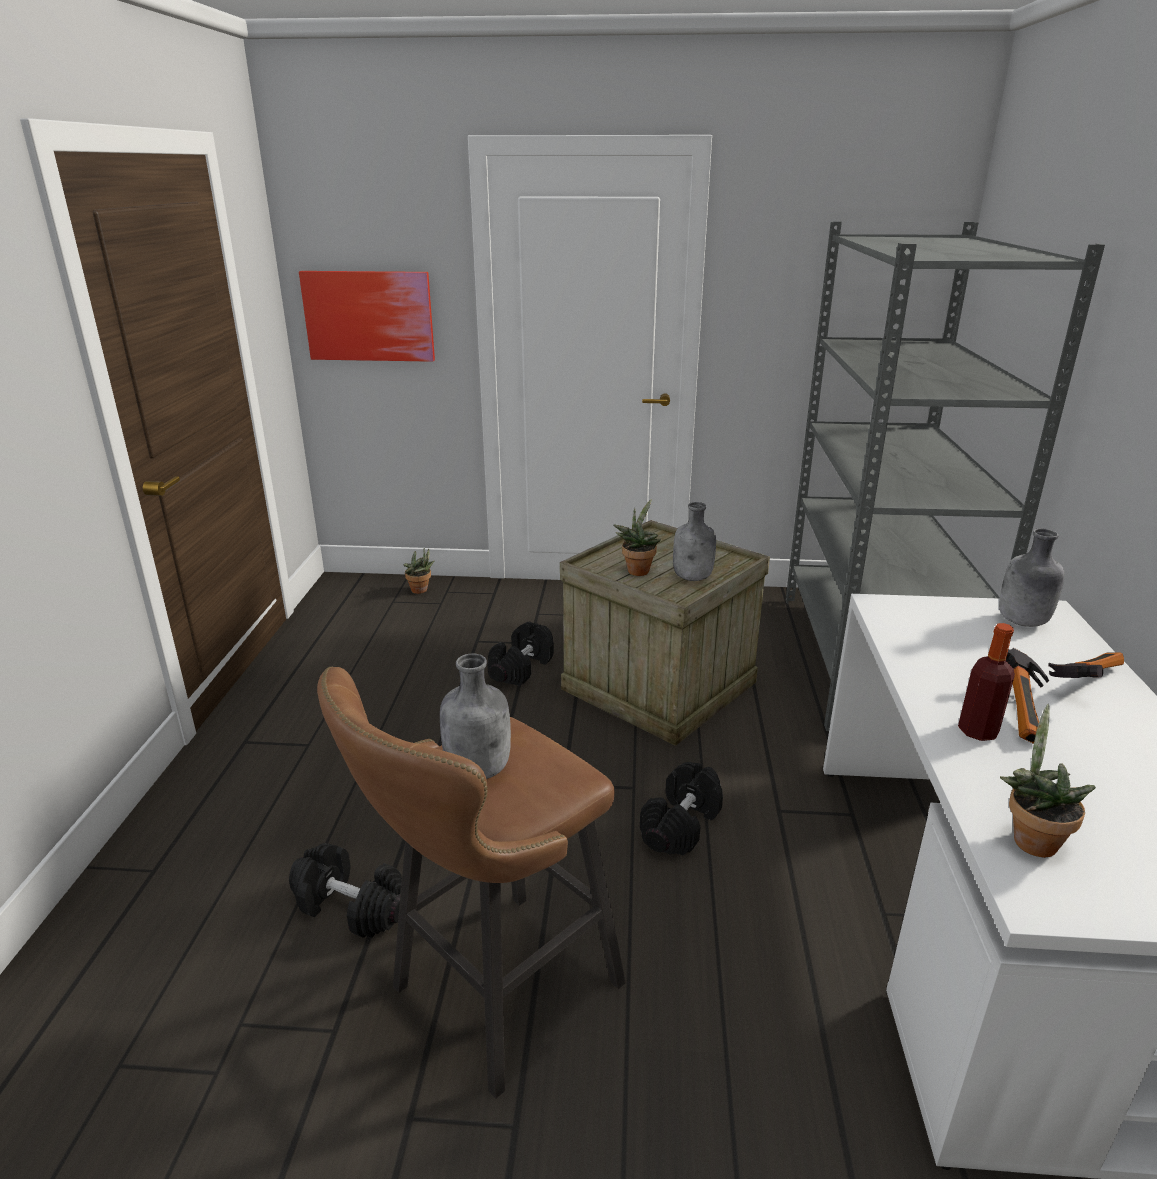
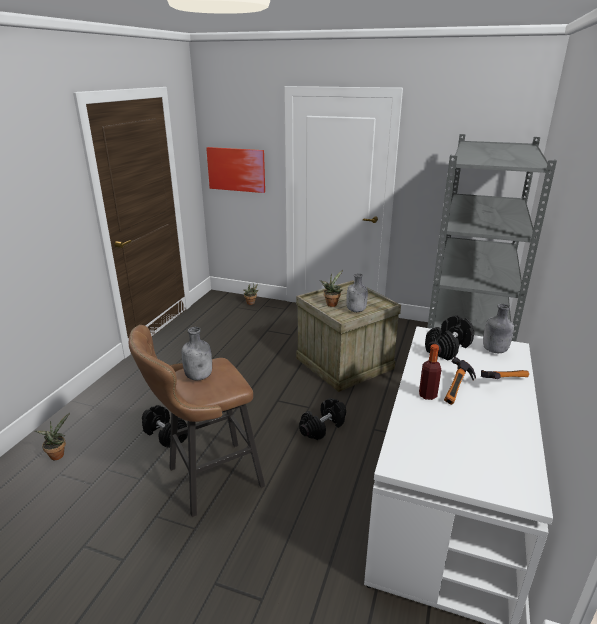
camera: 15 degrees right, 0 degrees up
black dumbbell [487,622,554,686] -> black dumbbell moved to [425,315,475,361]
potted plant [1000,704,1096,858] -> potted plant moved to [35,413,70,460]

